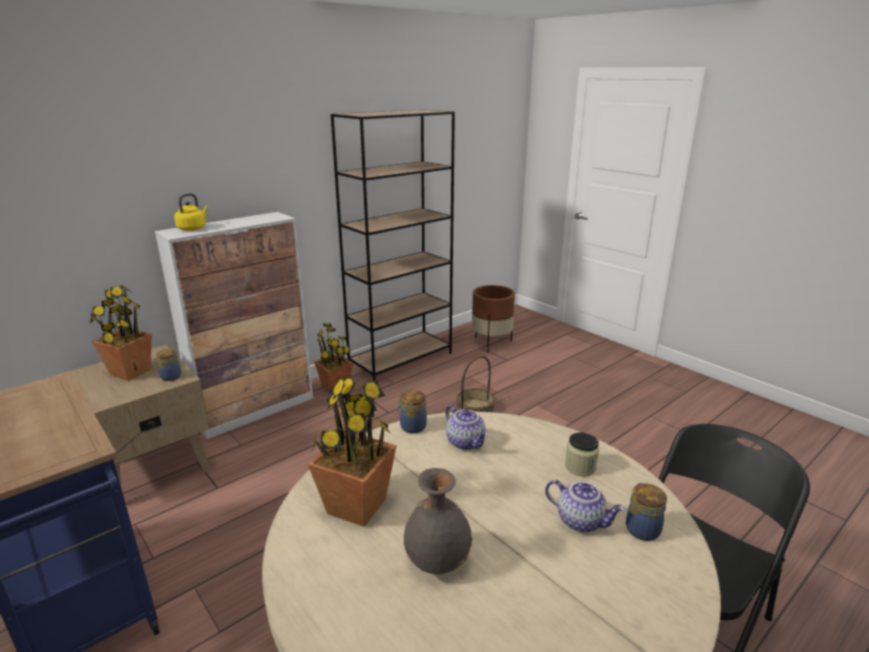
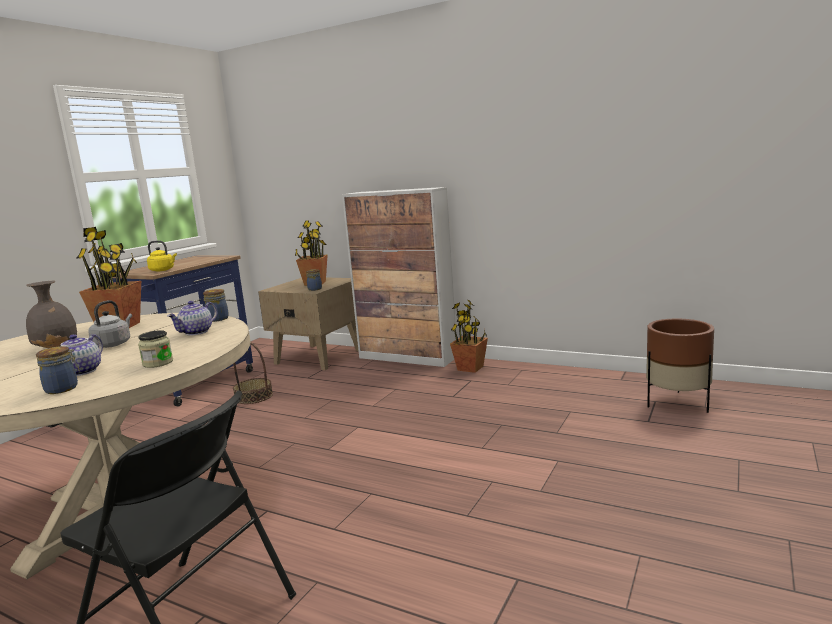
camera: 70 degrees right, 10 degrees down
yellow kettle [174,193,208,231] -> yellow kettle moved to [147,241,177,272]
beige bookcase [331,109,455,380] -> none
basket [457,356,495,412] -> basket moved to [233,342,273,404]
none -> grey kettle [88,300,132,348]

